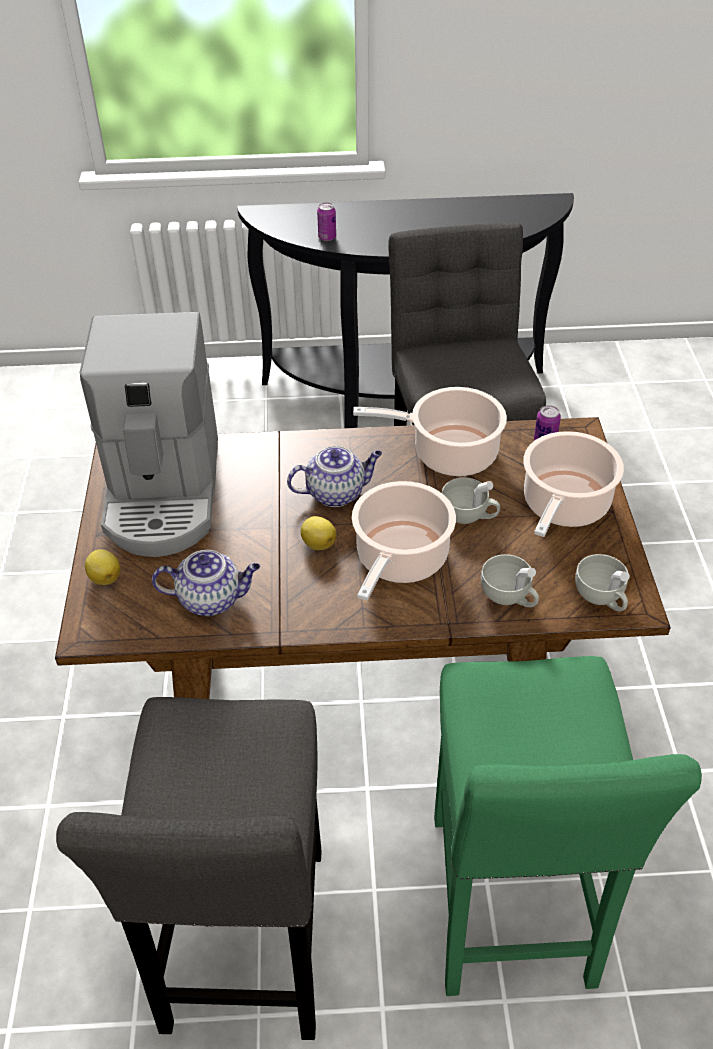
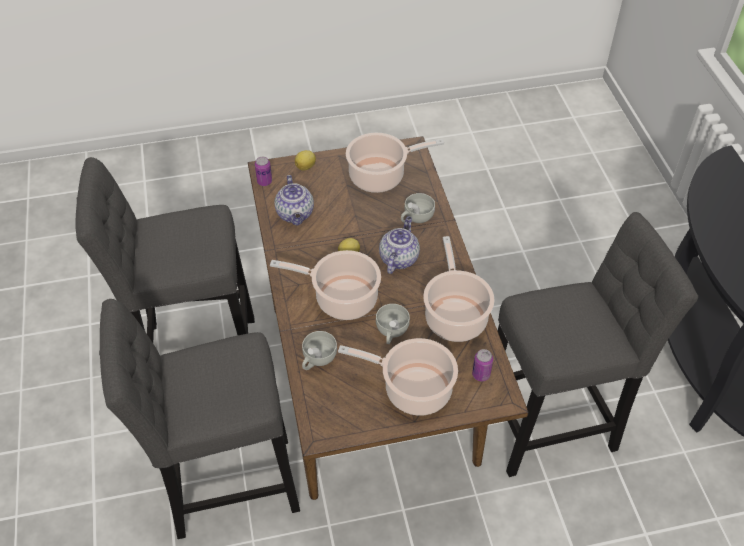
camera: 80 degrees right, 5 degrees up
coffee machine [79,312,218,557] -> cooking pot [346,133,444,193]
teapot [287,446,382,507] -> teapot turned 135 degrees counterclockwise [379,217,420,274]
can [317,203,336,241] -> can moved to [255,157,272,186]
green stool [434,656,702,996] -> grey stool [99,299,300,539]
white cup [575,554,630,611] -> white cup moved to [401,193,435,223]

